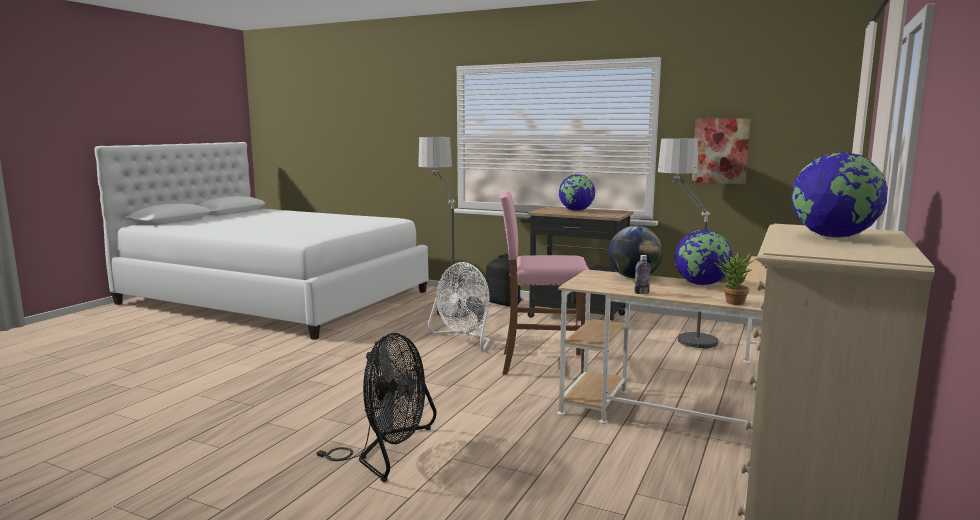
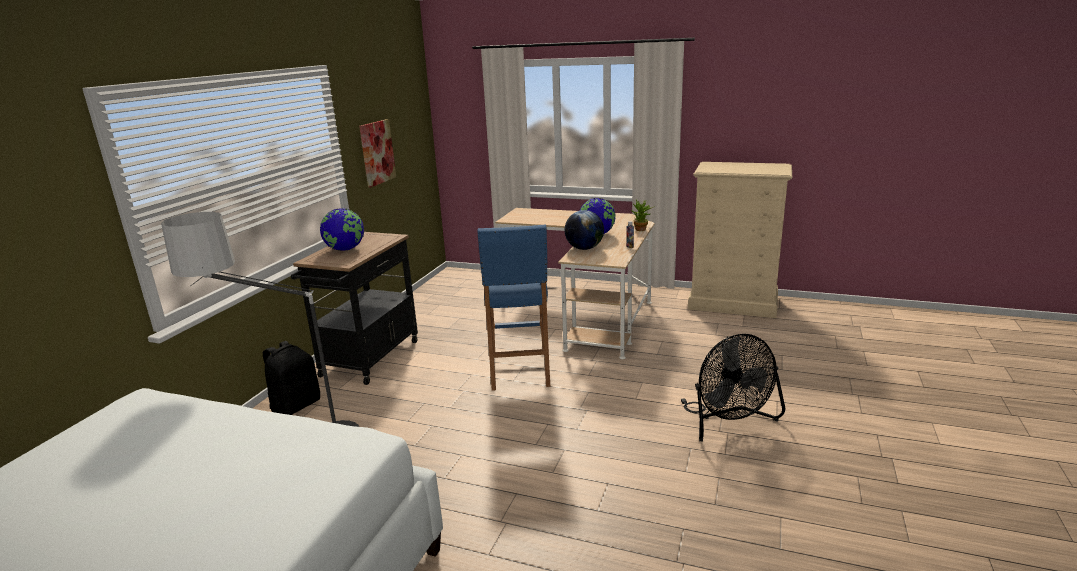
camera: 95 degrees left, 10 degrees up
black fan [316,333,436,482] -> black fan turned 150 degrees clockwise [681,334,785,441]
white fan [428,262,491,352] -> none
pink stool [500,190,589,375] -> blue stool [477,225,550,391]
floor lamp [658,138,718,351] -> none
globe [791,152,888,238] -> none

